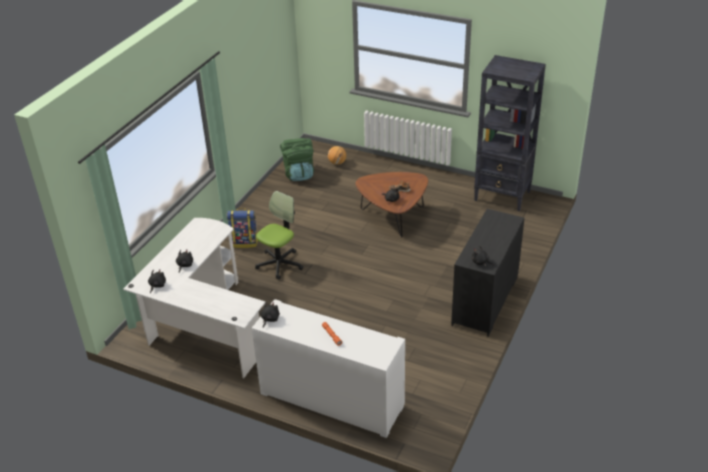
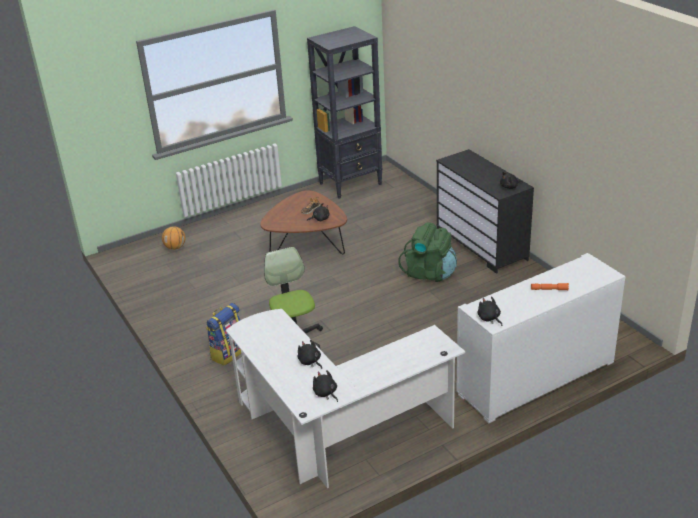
camera: 55 degrees left, 5 degrees down
green backpack [280,138,314,181] -> green backpack moved to [398,222,457,282]

